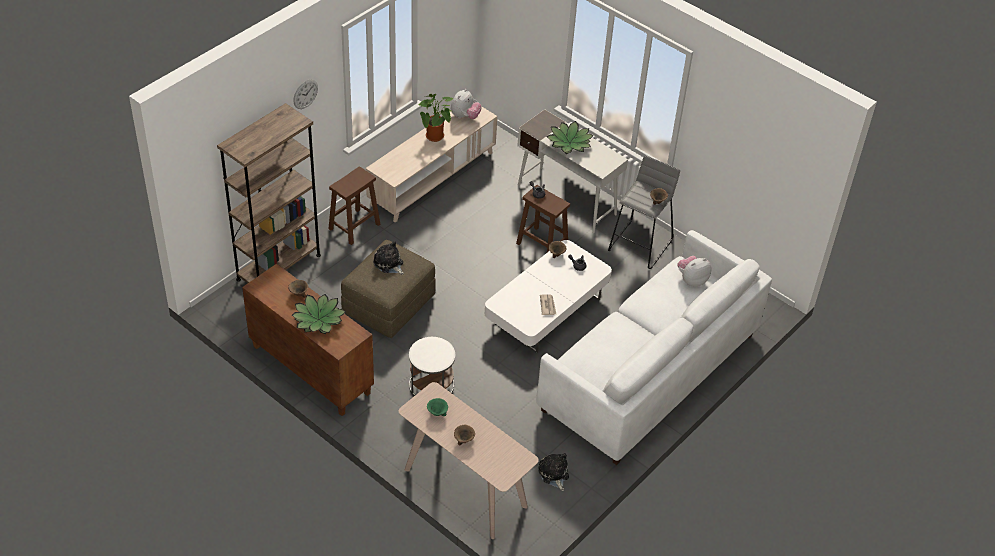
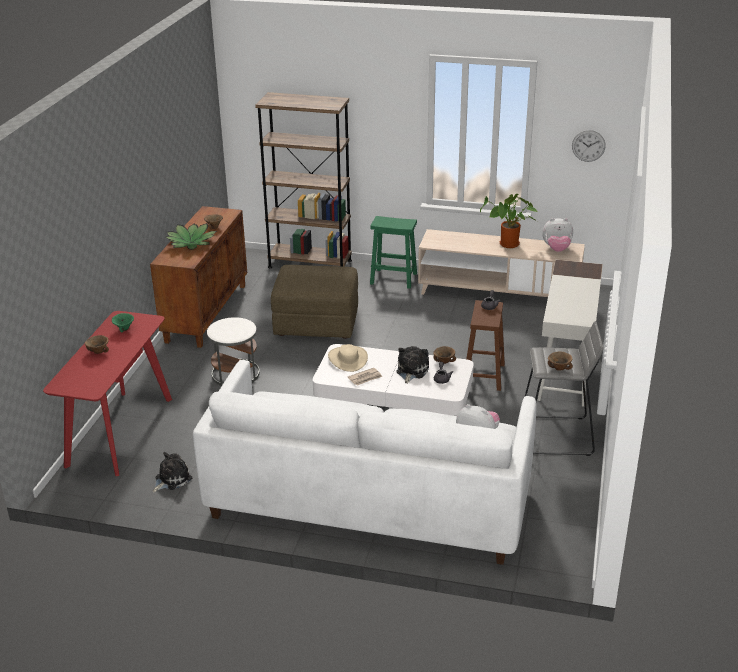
camera: 65 degrees right, 15 degrees down
wall clock [293,79,318,109] -> wall clock moved to [572,130,605,162]
brown stool [328,166,380,245] -> green stool [370,216,417,289]
plush toy [373,241,404,274] -> plush toy moved to [396,346,429,384]
beige console table [398,382,539,539] -> red console table [43,311,172,476]
potted plant [547,121,594,154] -> none
none -> beige hat [328,344,368,372]

